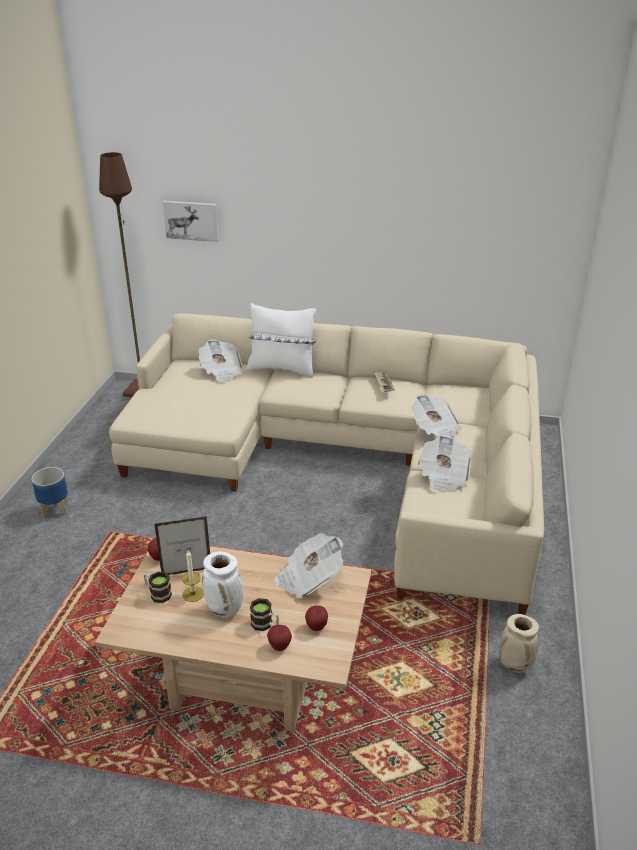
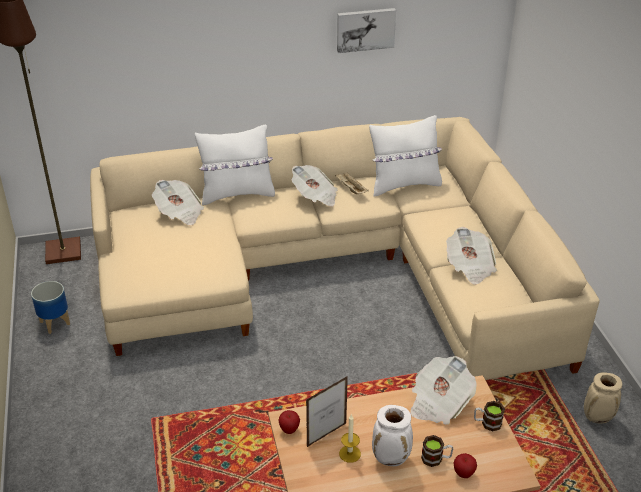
camera: 25 degrees left, 5 degrees up
planter [31,467,68,518] -> planter moved to [31,281,70,334]
mug [144,572,172,603] -> mug moved to [474,401,505,432]
picture [163,201,219,242] -> picture moved to [337,8,396,53]
apple [305,605,328,631] -> none
newspaper [411,394,461,439] -> newspaper moved to [292,165,338,207]
none -> white pillow [369,115,442,197]

